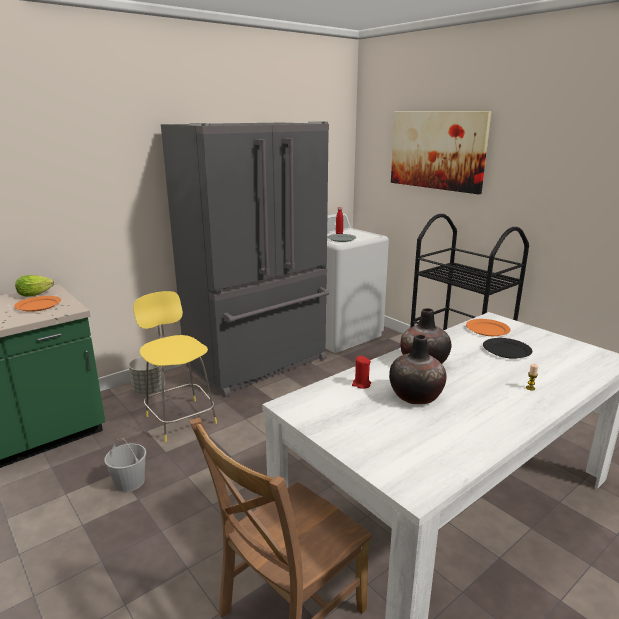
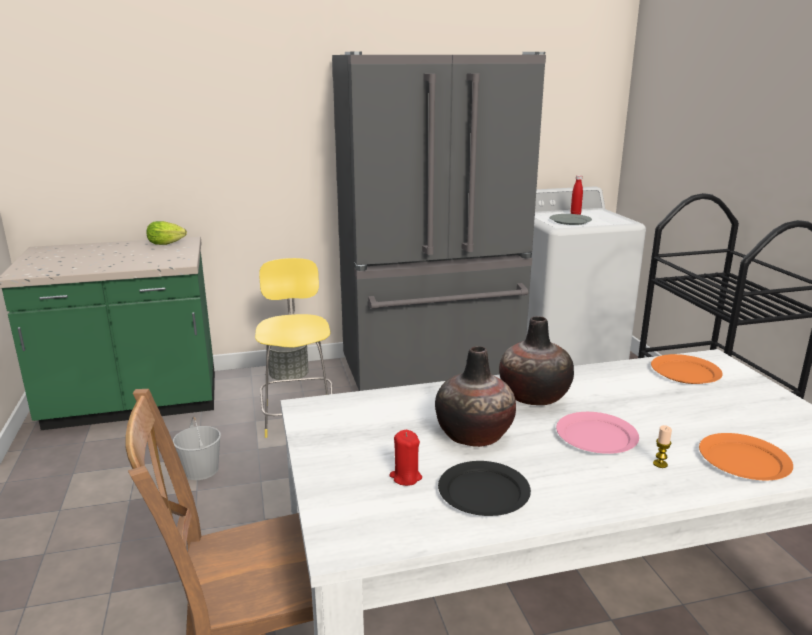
camera: 25 degrees right, 0 degrees up
orange plate [14,296,61,312] -> orange plate moved to [699,433,793,480]
red candle [352,356,371,389] -> red candle moved to [389,430,422,486]
picture [391,111,491,194] -> none
black plate [483,338,532,359] -> black plate moved to [438,461,531,516]
none -> pink plate [556,412,639,454]

